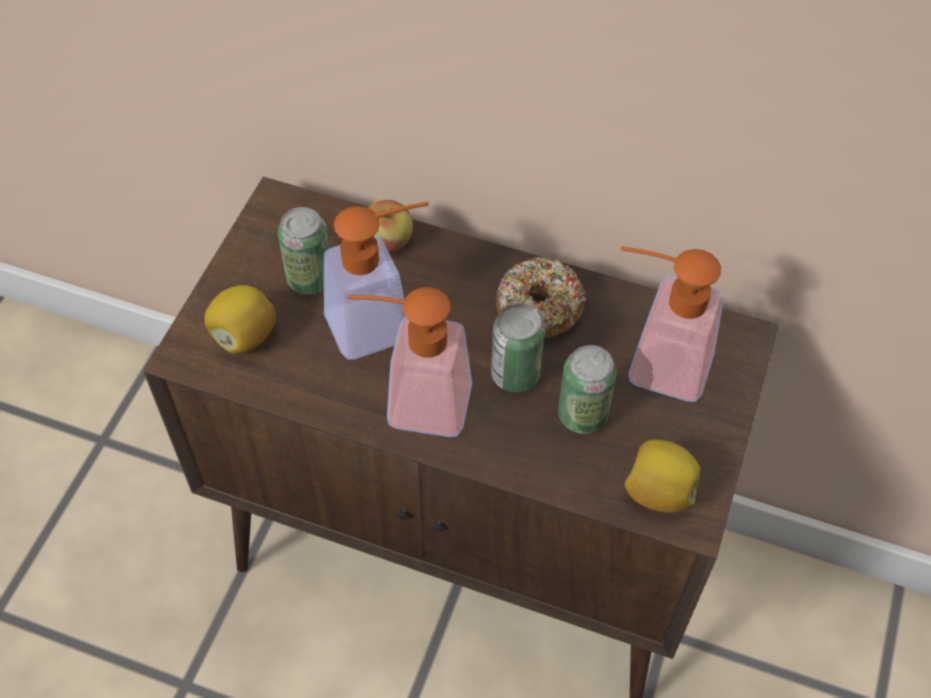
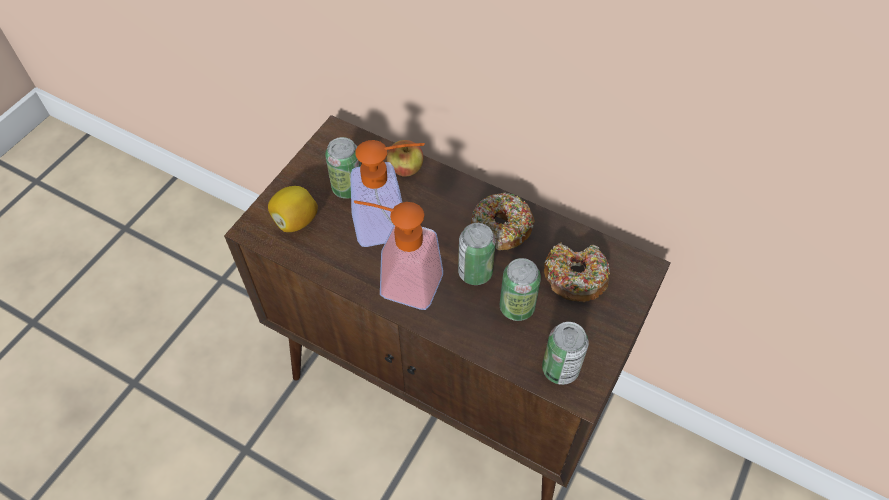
camera: 10 degrees right, 0 degrees up
soap dispenser [621,246,724,402] -> donut [544,242,610,303]
lemon [625,439,700,513] -> can [542,322,589,385]

